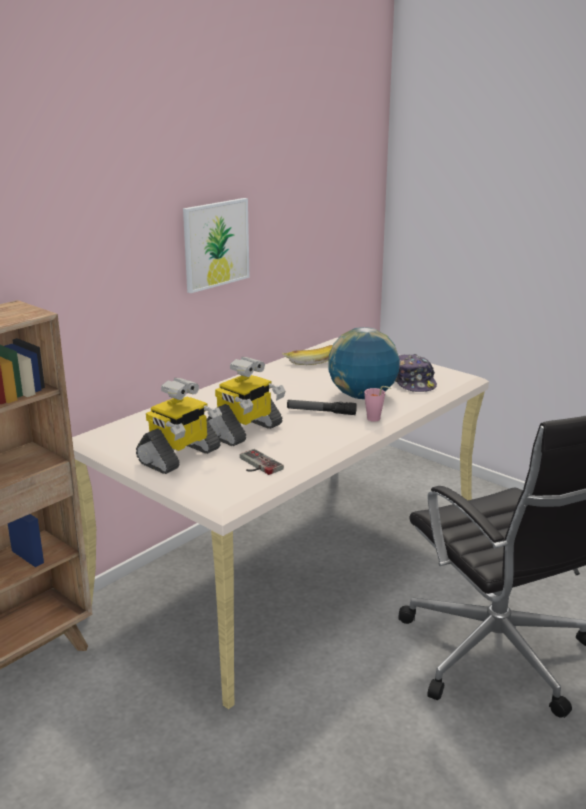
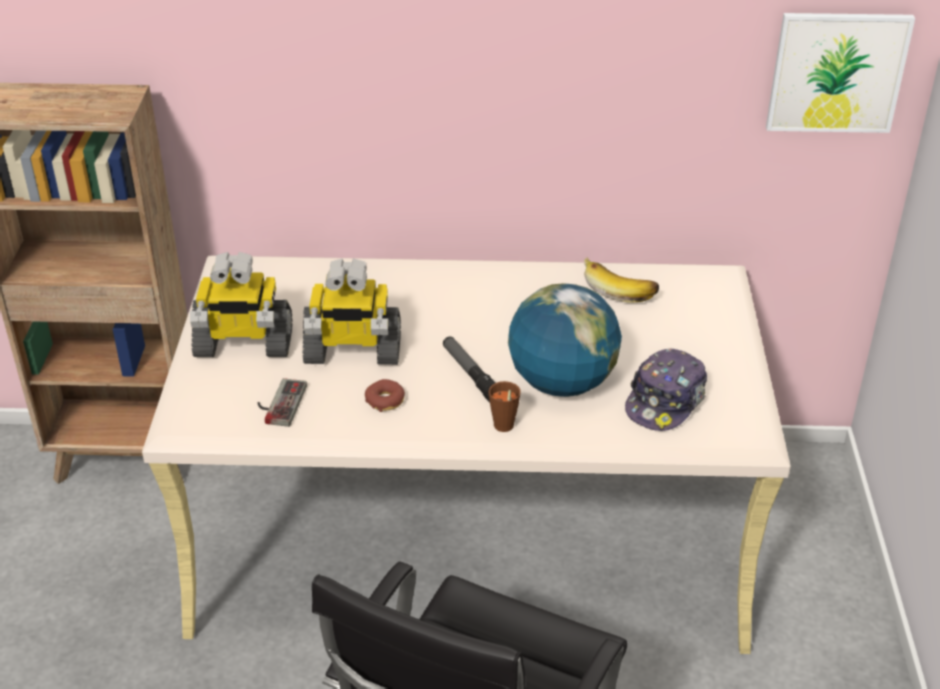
camera: 50 degrees right, 15 degrees up
picture [183,198,250,293] -> picture moved to [766,13,915,133]
pink cup [364,386,391,422] -> brown cup [488,381,521,432]
none -> donut [365,379,405,412]

